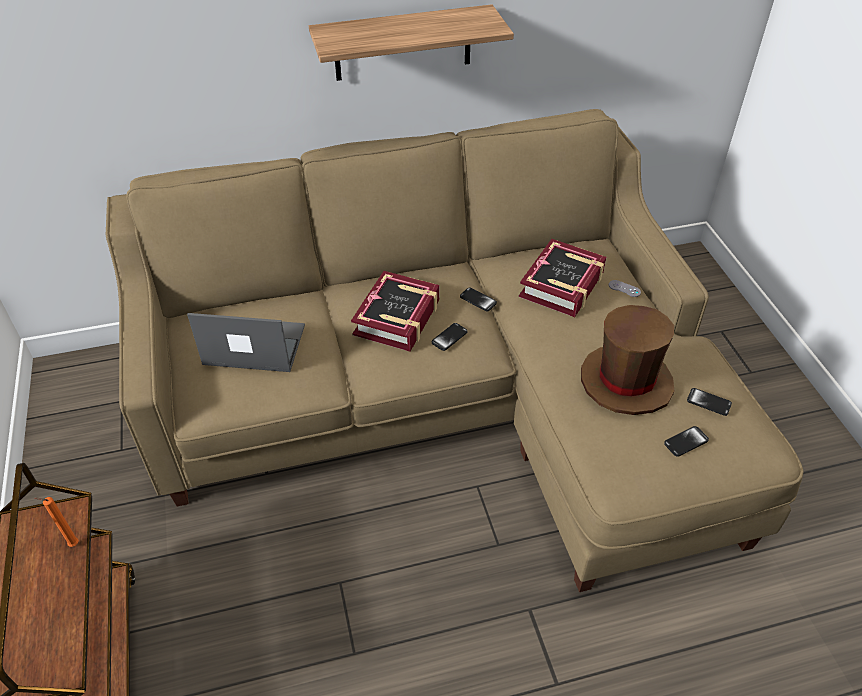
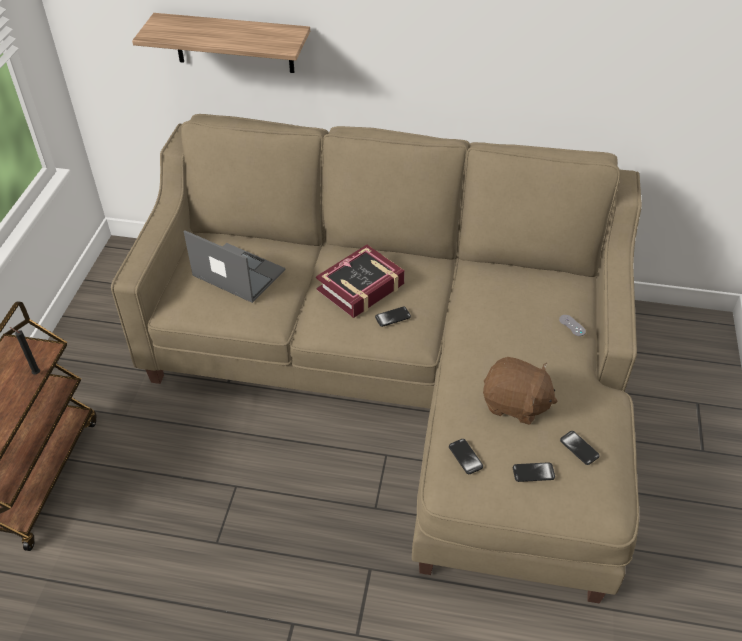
camera: 25 degrees right, 0 degrees up
orange candle [34,497,79,547] -> black candle [10,327,40,374]
shelf [309,4,514,81] -> shelf moved to [132,13,310,73]
phone [460,287,497,311] -> phone moved to [449,439,483,474]
book [519,239,606,317] -> none
brown hat [581,305,674,415] -> brown plush toy [483,357,558,425]

